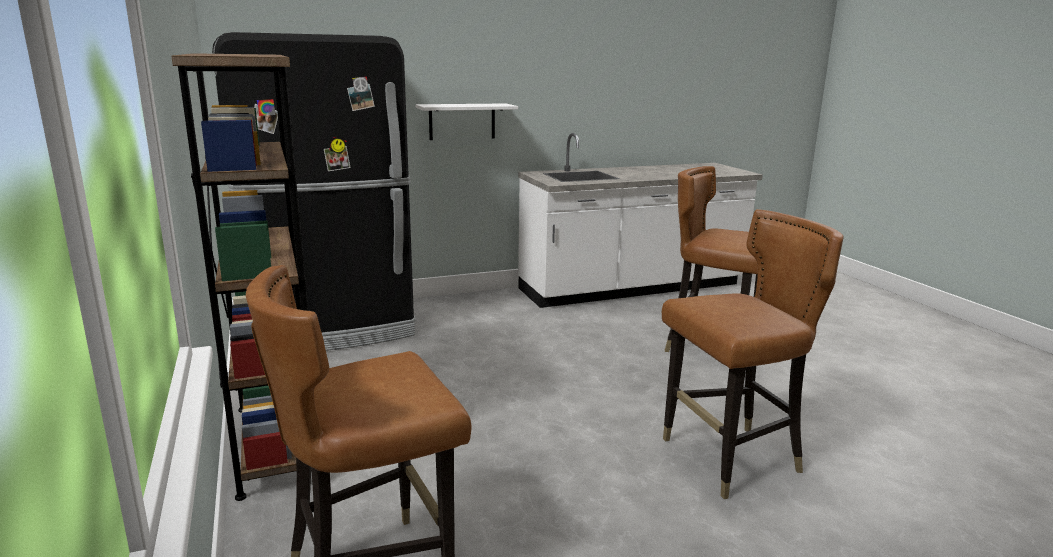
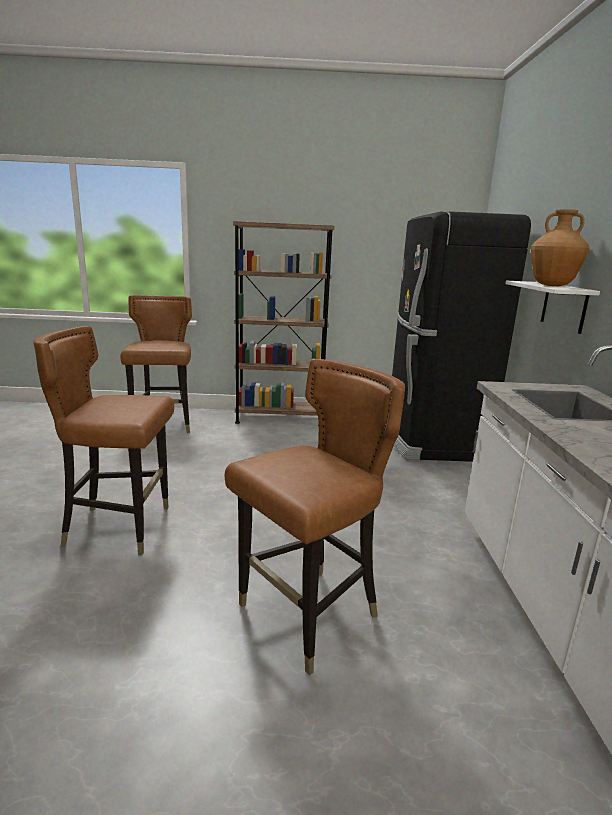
camera: 110 degrees right, 0 degrees up
brown chair [662,209,844,499] -> brown chair turned 90 degrees clockwise [33,326,174,555]
none -> brown vase [531,209,590,286]

